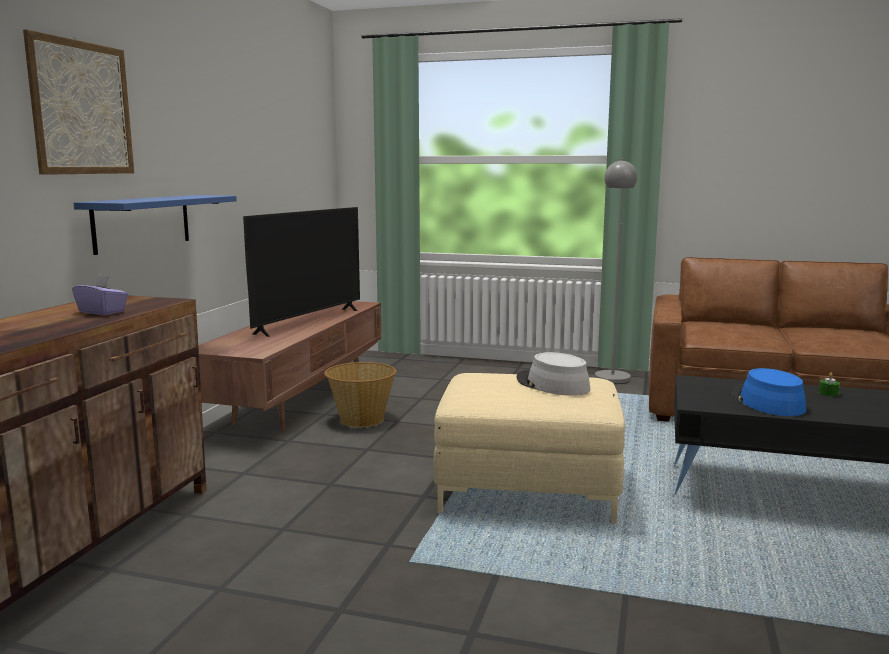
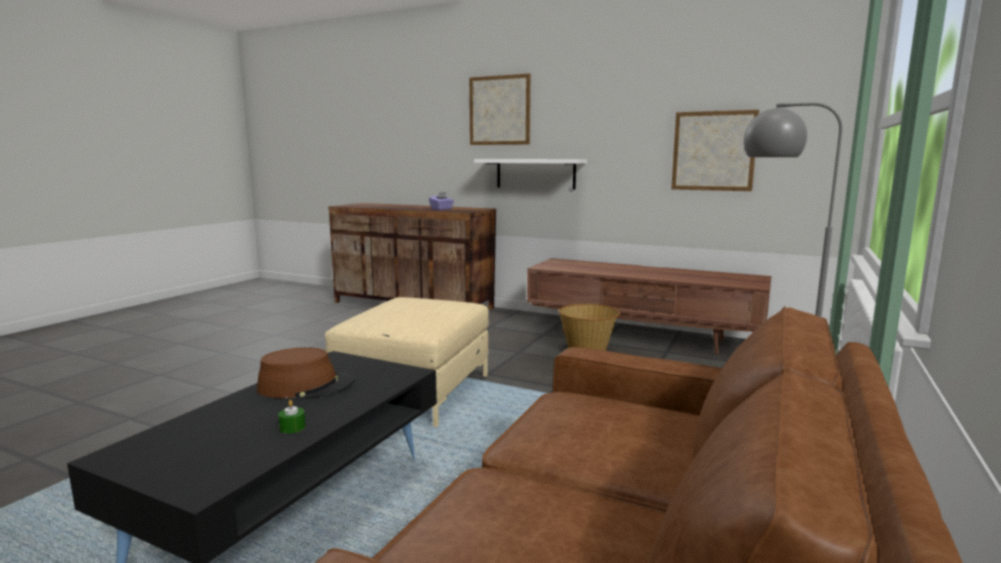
camera: 100 degrees right, 0 degrees up
blue shelf [74,195,237,255] -> white shelf [474,159,587,190]
television [243,207,360,337] -> none
grey hat [517,352,590,396] -> none
blue hat [731,368,806,416] -> brown hat [257,347,355,399]
none -> picture [671,109,759,191]

